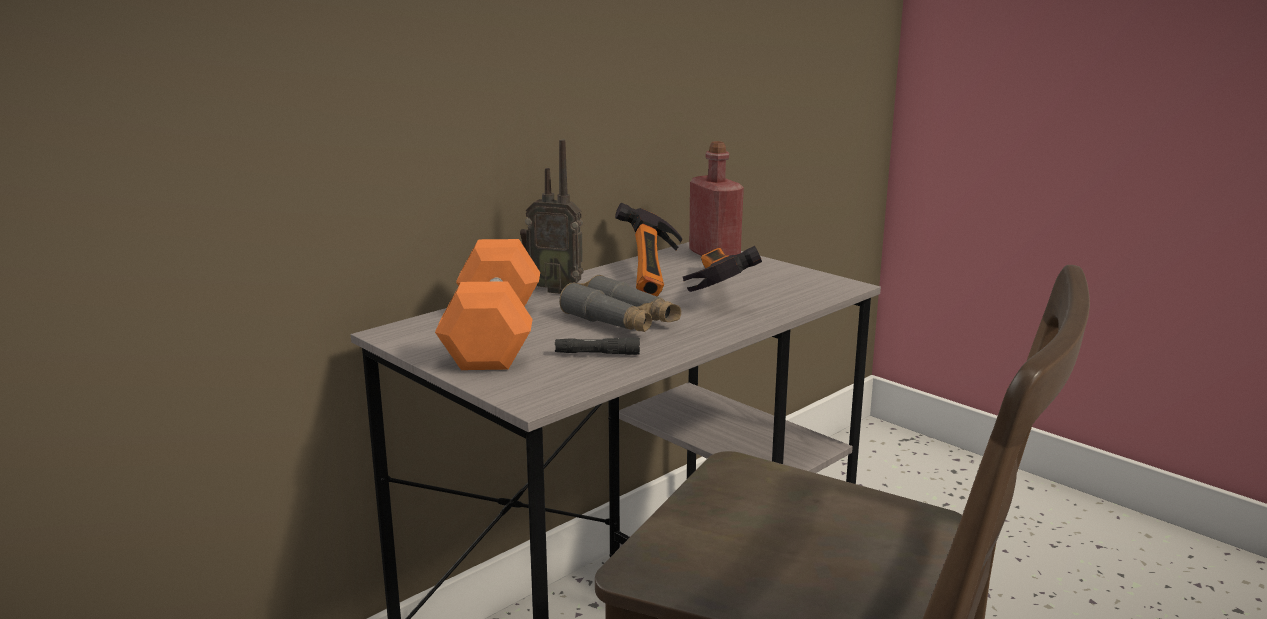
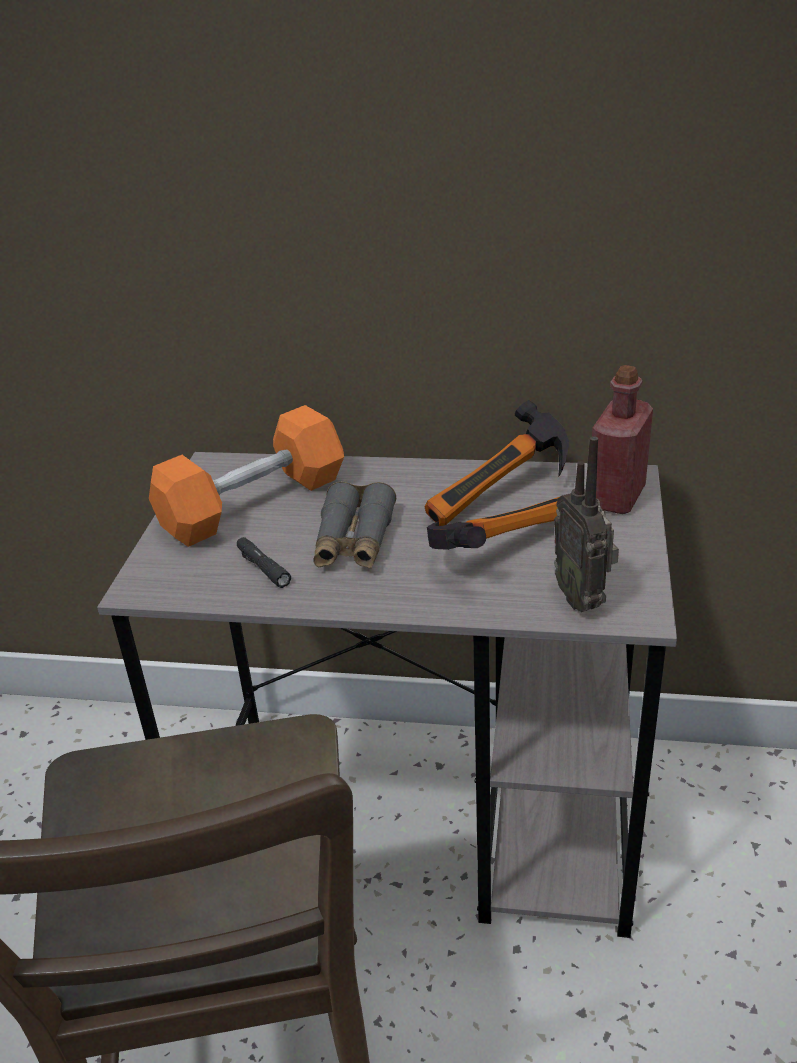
camera: 55 degrees right, 15 degrees up
radio [520,139,584,294] -> radio moved to [554,436,619,612]

